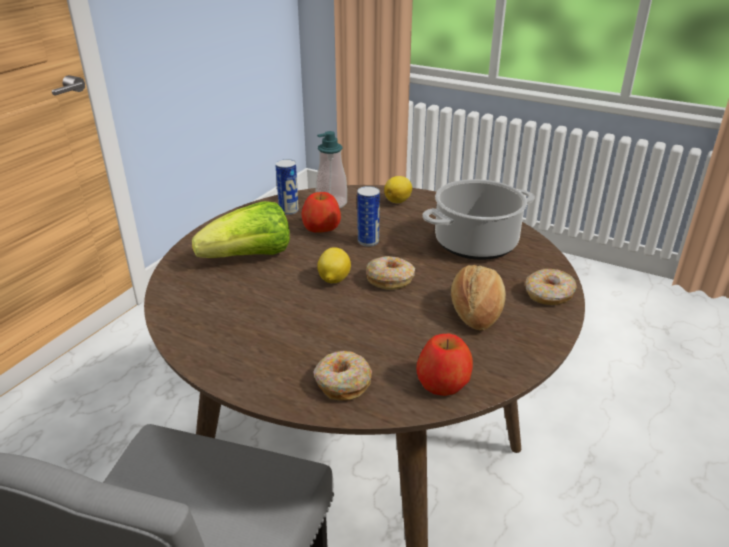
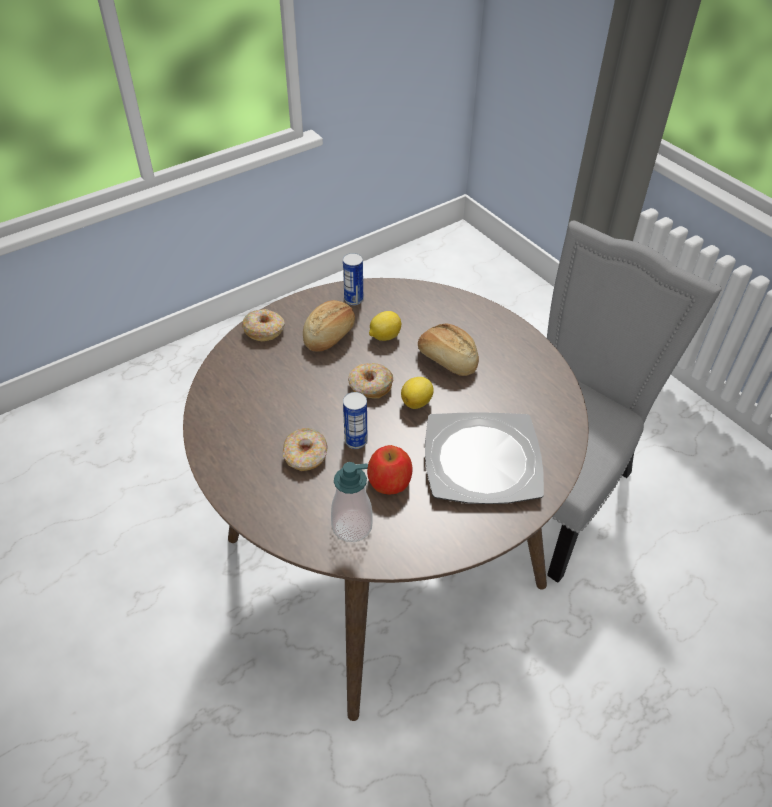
camera: 155 degrees left, 15 degrees up
lettuce [192,201,290,258] -> plate [425,412,544,504]
can [275,159,299,215] -> can moved to [343,253,363,305]
donut [313,351,372,400] -> donut moved to [283,428,327,471]
lemon [384,176,412,203] -> lemon moved to [369,311,401,341]
apple [416,334,473,396] -> none
cooking pot [422,179,535,260] -> none
none -> bread [418,324,479,376]

